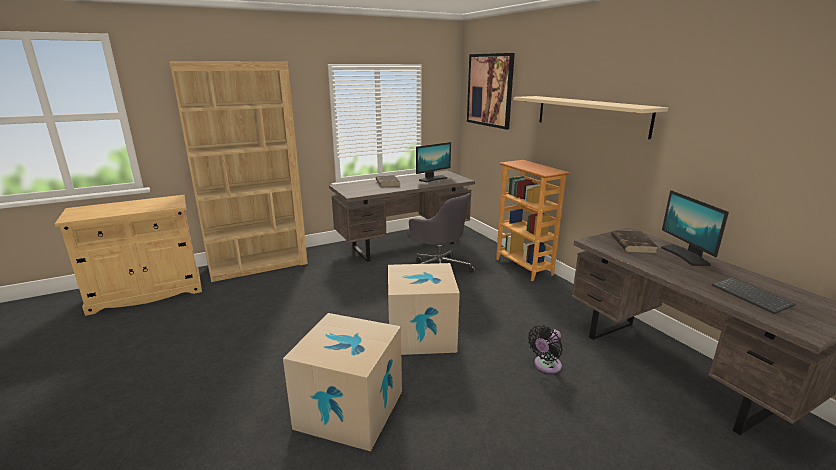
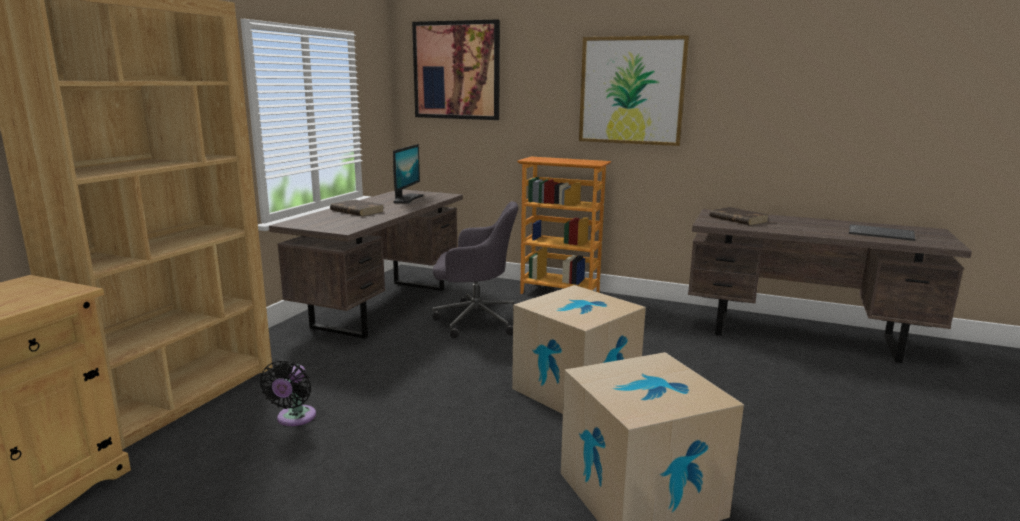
camera: 40 degrees left, 5 degrees down
beige shelf [514,96,668,139] -> picture [579,35,690,146]
black fan [528,325,563,373] -> black fan moved to [260,360,316,426]
monitor [661,190,729,266] -> none

